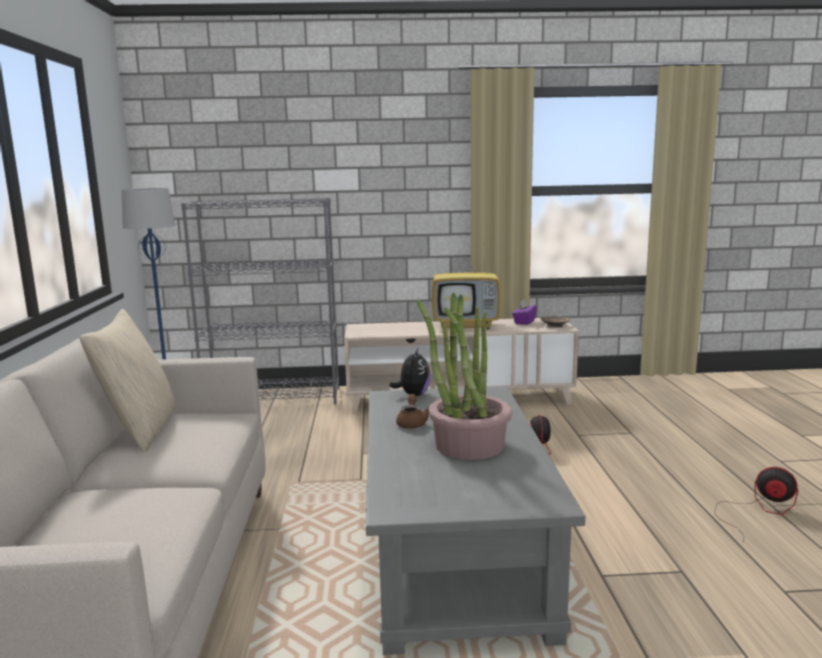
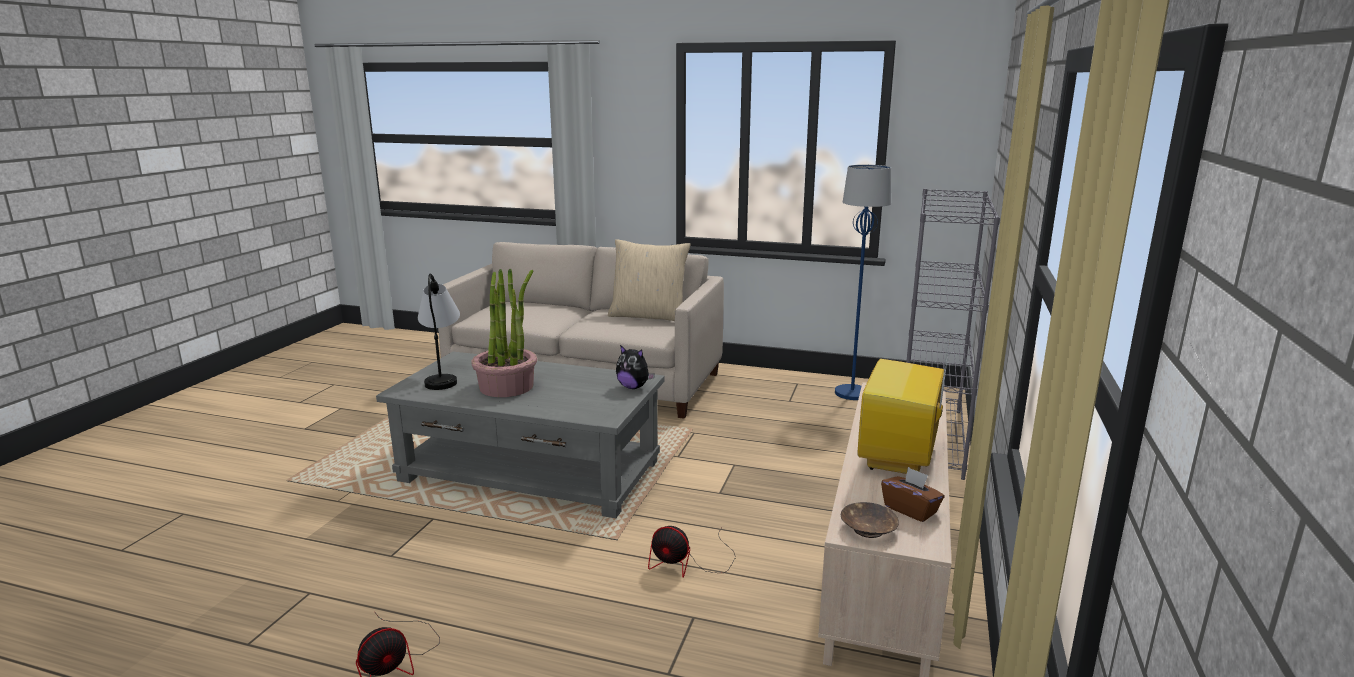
camera: 110 degrees right, 5 degrees up
brown teapot [396,394,429,429] -> none
purple tissue box [512,300,537,325] -> brown tissue box [881,467,945,522]
none -> table lamp [418,273,460,390]

